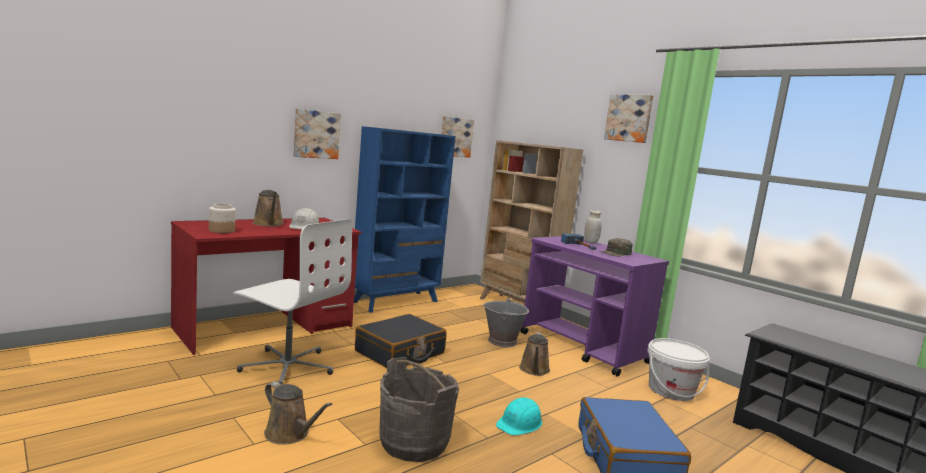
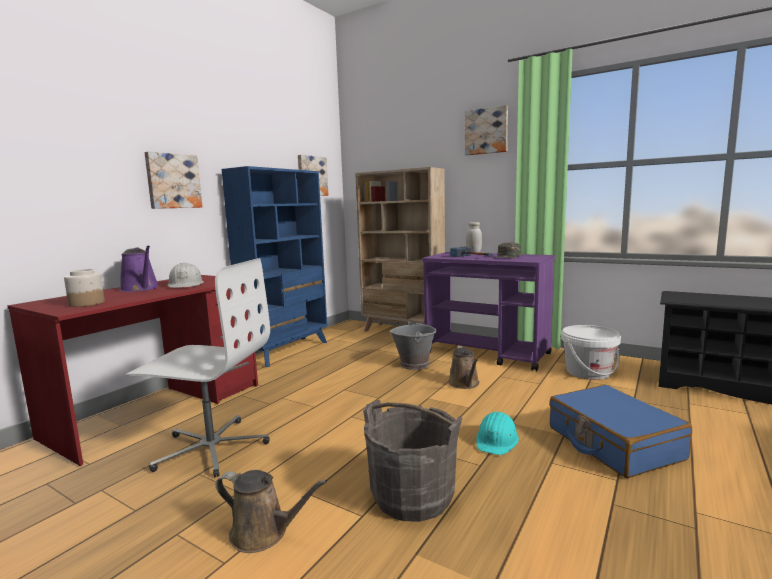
camera: 15 degrees left, 0 degrees up
brown watering can [253,190,284,227] -> purple watering can [120,246,159,292]
black suitcase [355,314,446,368] -> none

